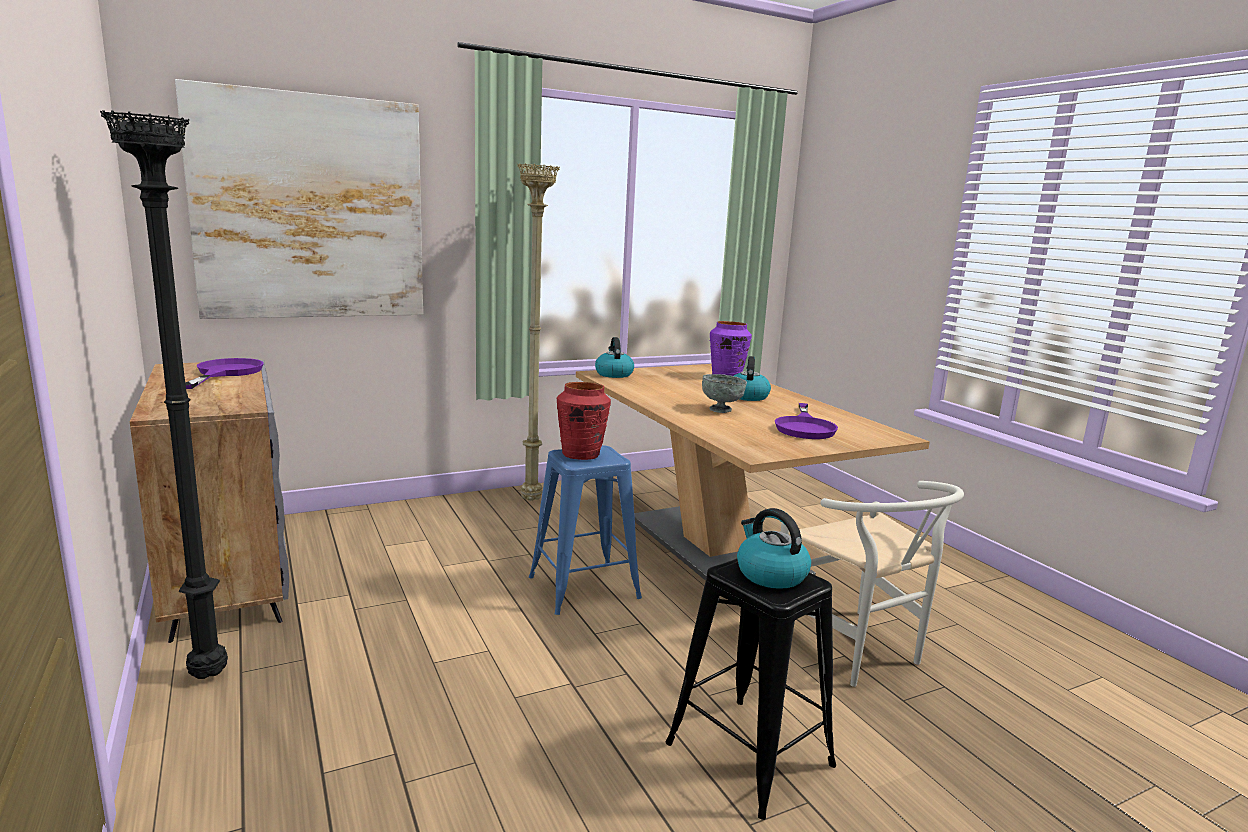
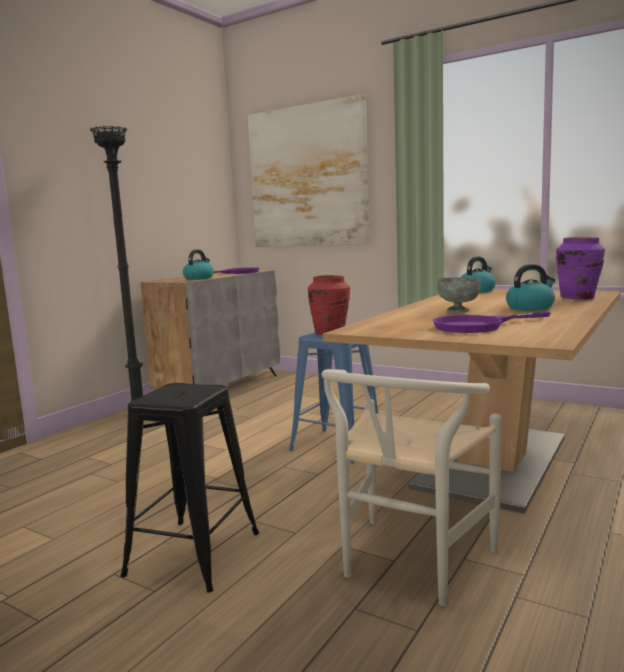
camera: 60 degrees right, 5 degrees down
beige floor lamp [518,163,560,501] -> none
kettle [737,508,811,589] -> kettle moved to [183,249,214,280]

